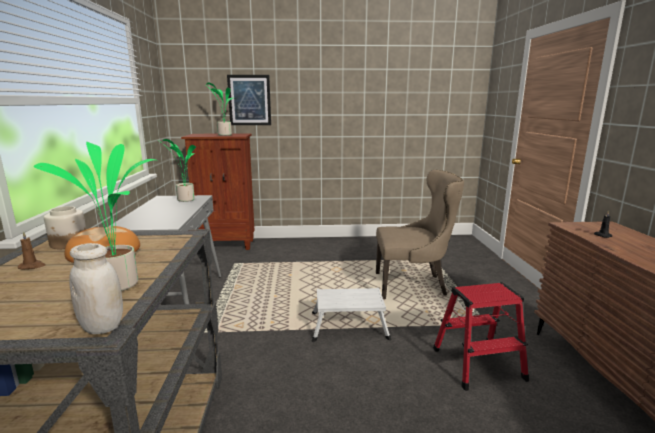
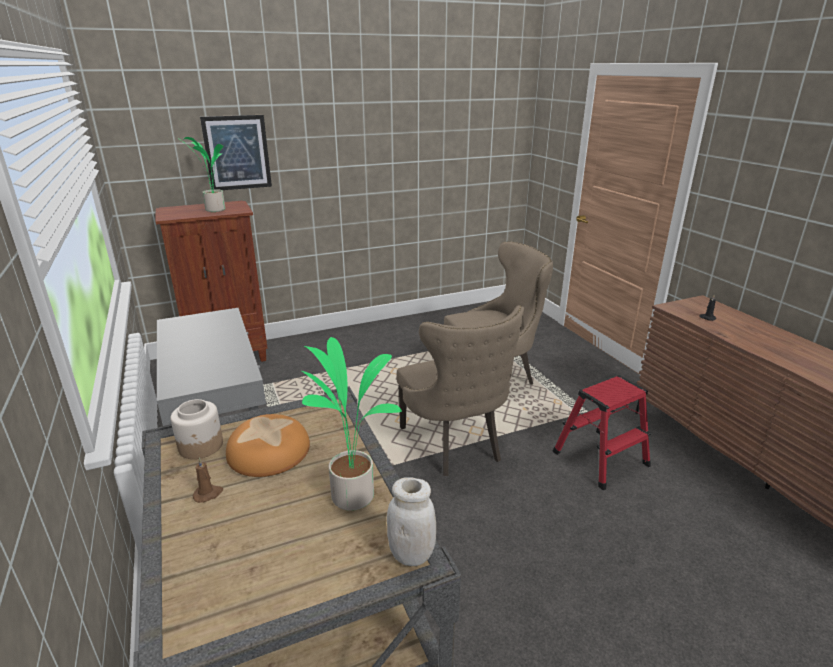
camera: 20 degrees left, 10 degrees up
potted plant [159,139,196,202] -> none
white step ladder [312,288,392,342] -> beige chair [397,305,524,476]

